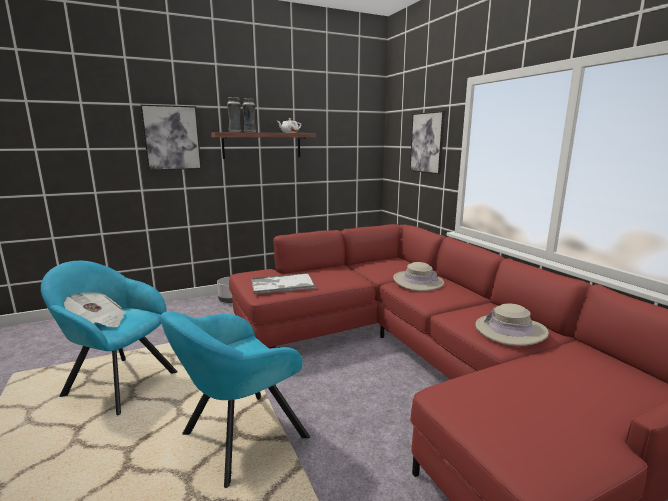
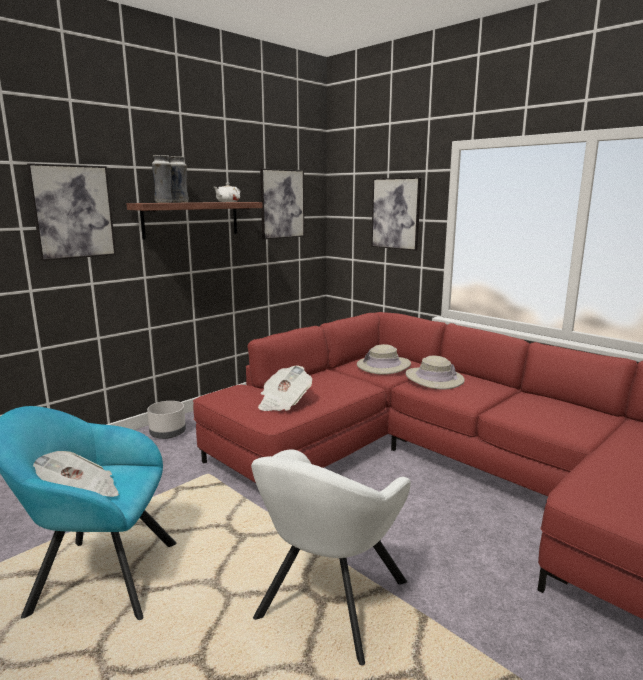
camera: 20 degrees left, 0 degrees up
turquoise armchair [161,311,310,488] -> white armchair [251,449,411,666]
tray [251,273,316,294] -> newspaper [258,366,312,411]
beige hat [475,303,549,346] -> beige hat moved to [357,344,411,375]
none -> picture [260,169,304,239]

